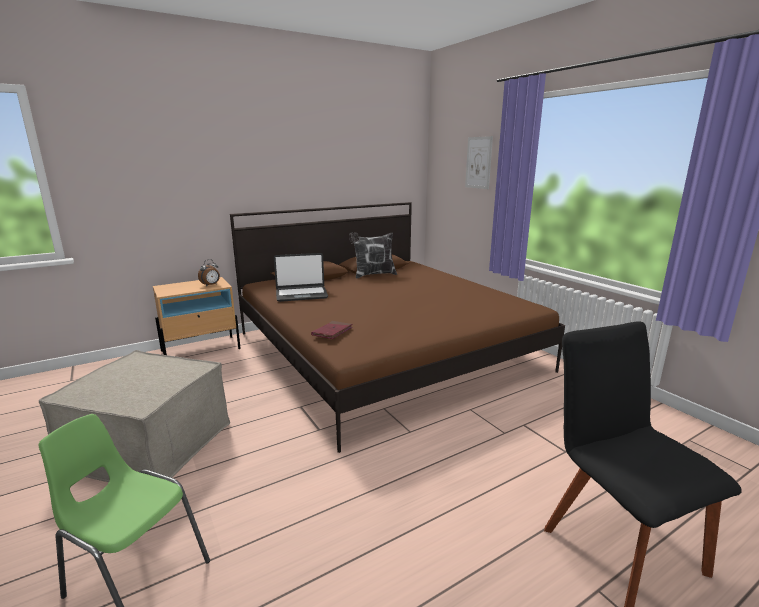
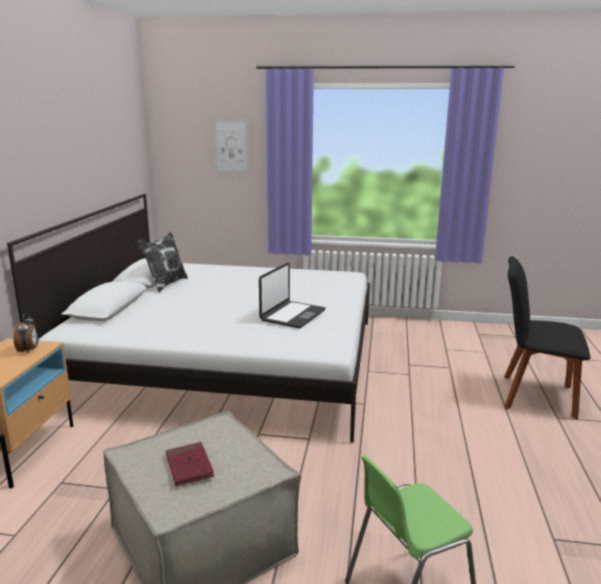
camera: 50 degrees left, 0 degrees up
brown bed [230,202,565,453] -> white bed [7,194,370,443]
laptop [274,253,328,302] -> laptop moved to [259,263,326,328]
red book [311,321,353,339] -> red book moved to [166,442,214,486]

